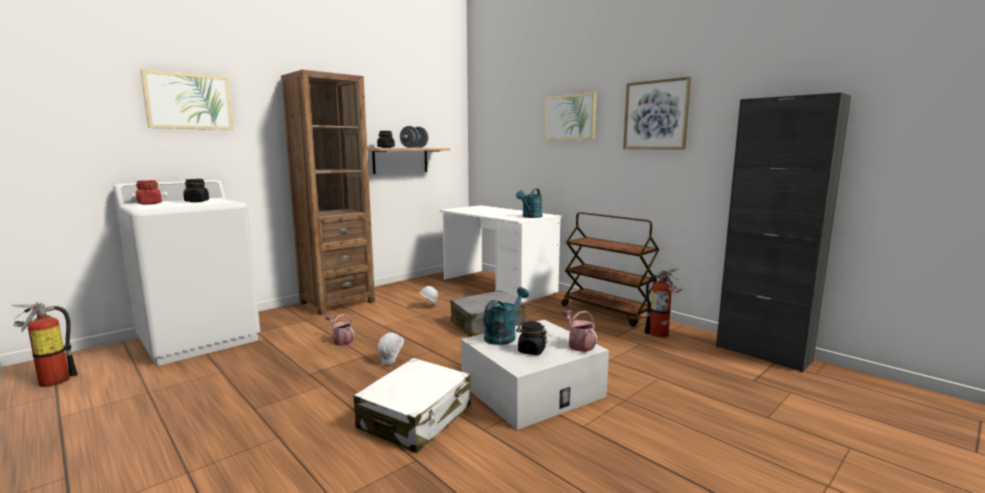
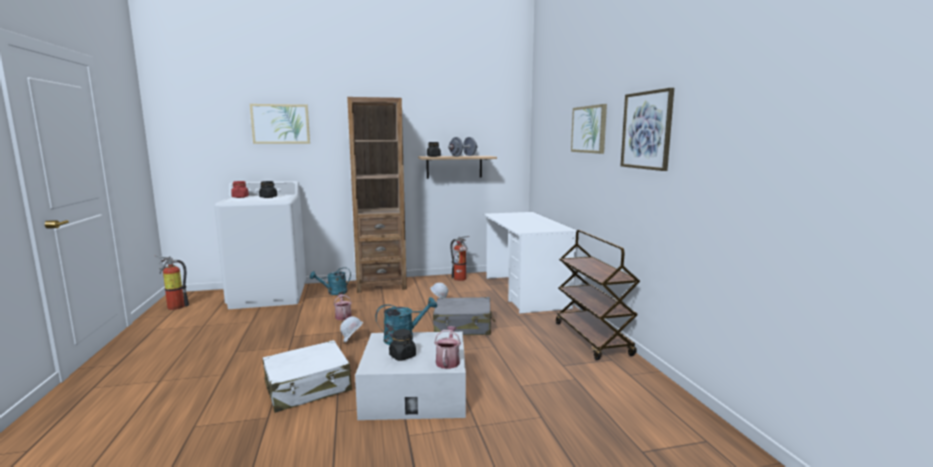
camera: 30 degrees right, 0 degrees up
turquoise watering can [516,188,542,218] -> turquoise watering can moved to [310,267,351,295]
fire extinguisher [644,268,683,337] -> fire extinguisher moved to [450,236,469,281]
black cabinet [716,92,851,372] -> none

